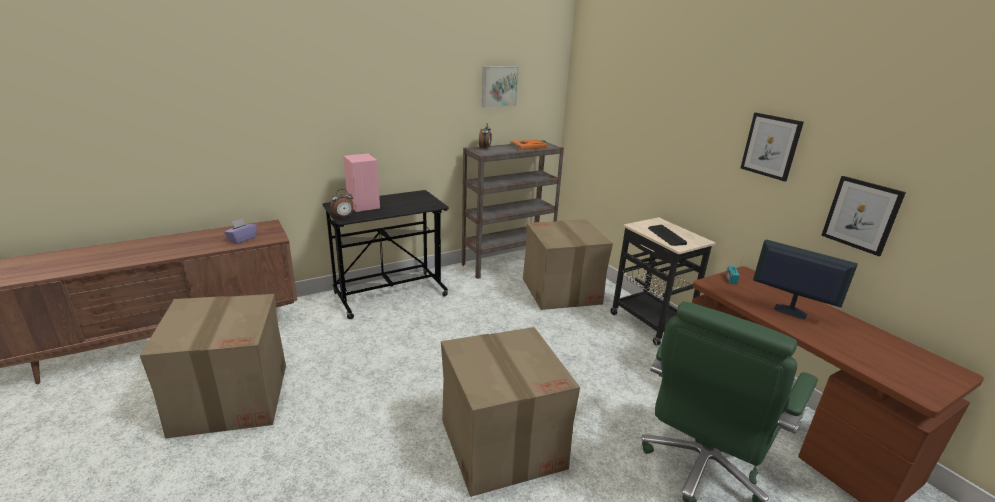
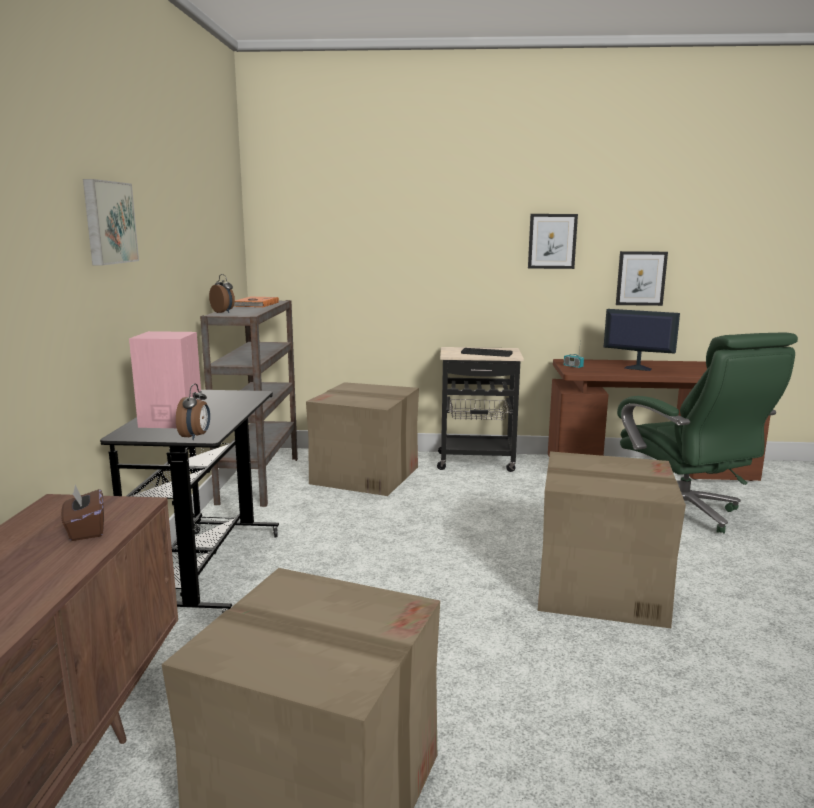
camera: 55 degrees left, 10 degrees down
purple tissue box [224,218,257,244] -> brown tissue box [61,485,104,541]
picture [482,66,519,108] -> picture moved to [83,179,139,265]
monitor [753,239,858,319] -> monitor turned 45 degrees clockwise [604,309,680,371]

